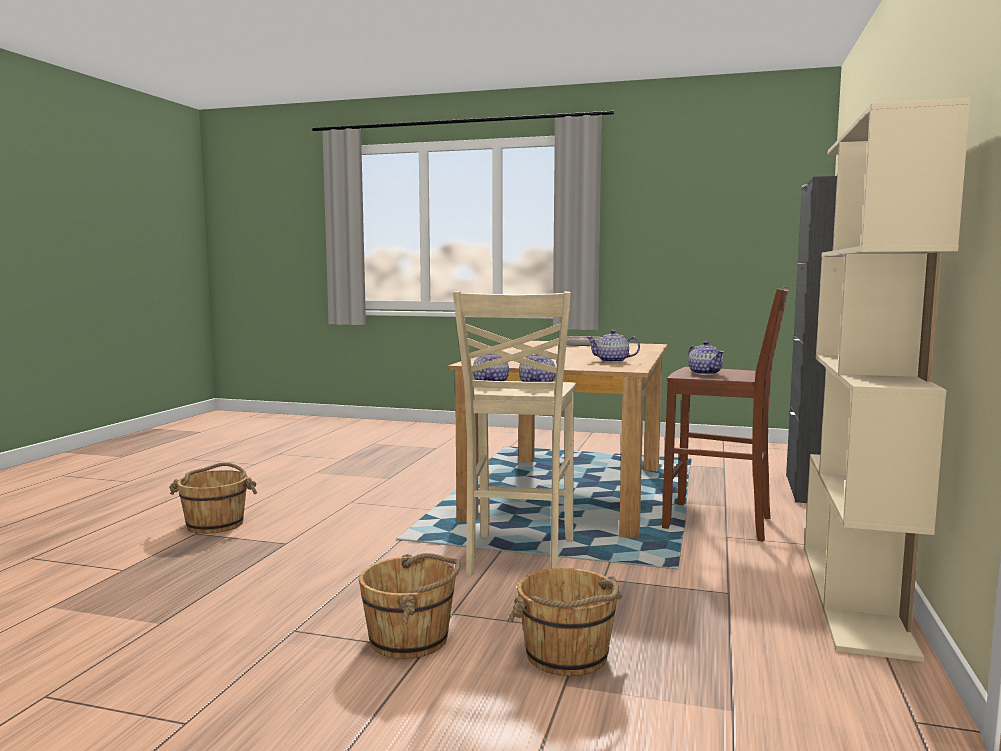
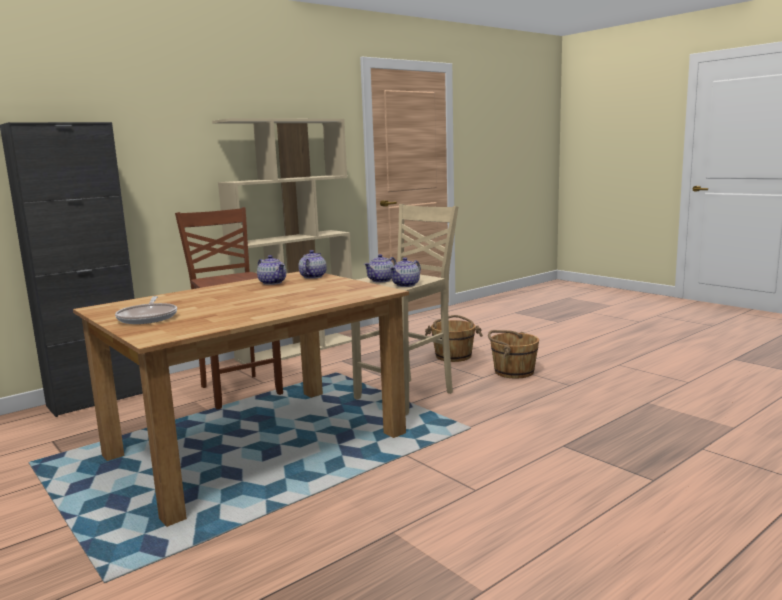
camera: 145 degrees left, 5 degrees up
brown bucket [169,462,257,534] -> none
teapot [688,341,724,375] -> teapot moved to [299,250,327,279]

